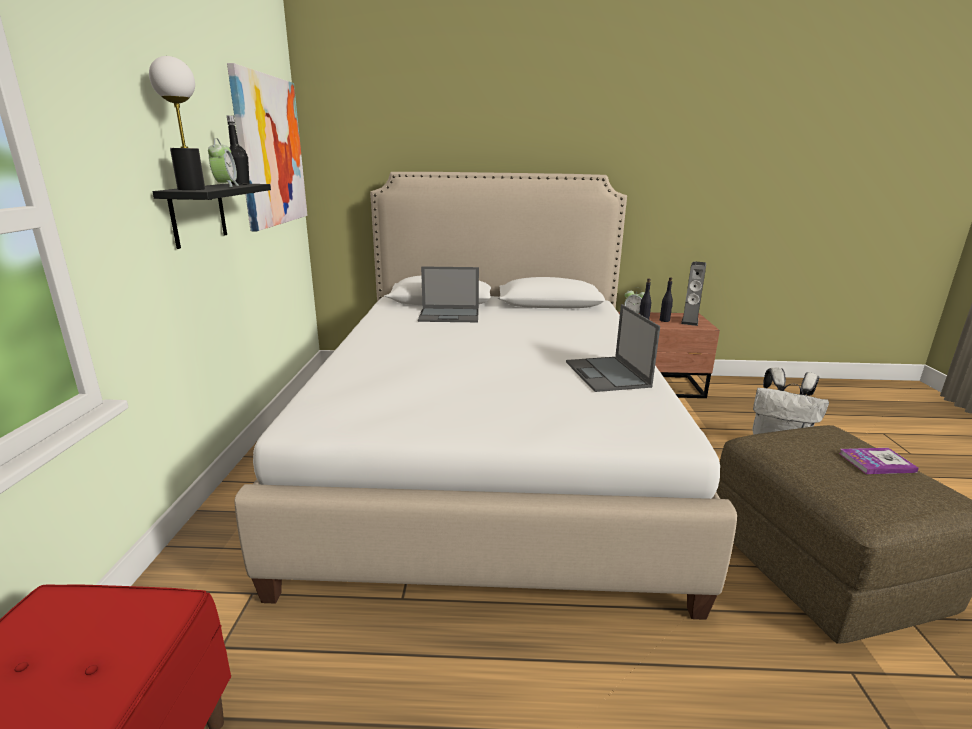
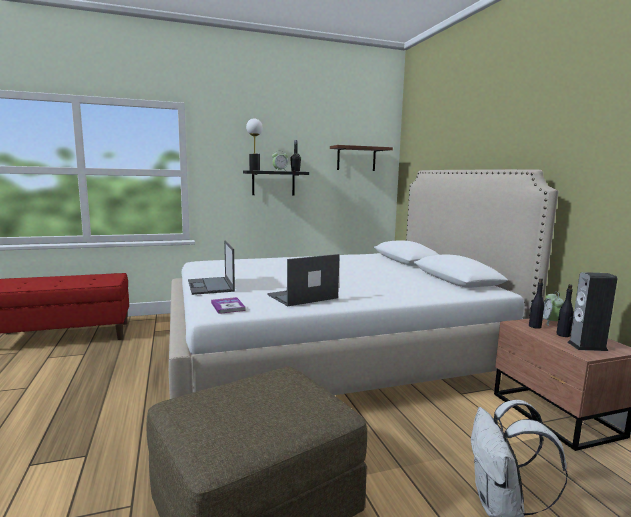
camera: 70 degrees right, 10 degrees down
picture [227,63,308,231] -> brown shelf [330,145,393,171]
laptop [418,266,479,322] -> laptop moved to [188,240,235,295]
book [839,448,919,474] -> book moved to [211,297,246,314]

